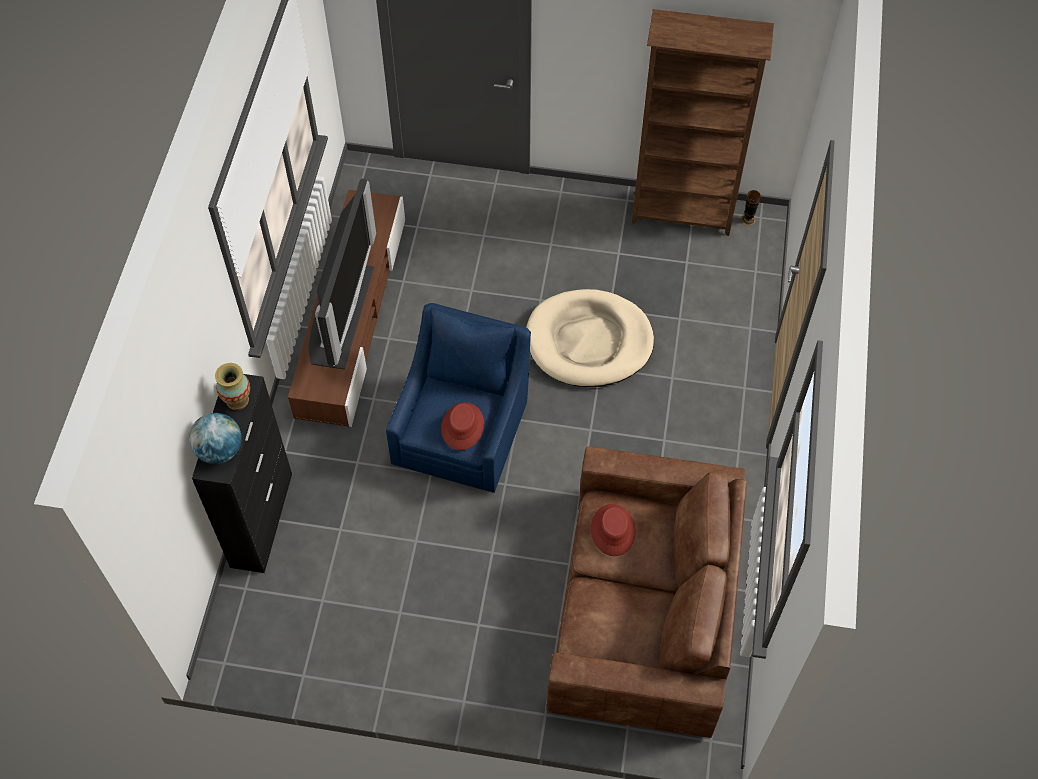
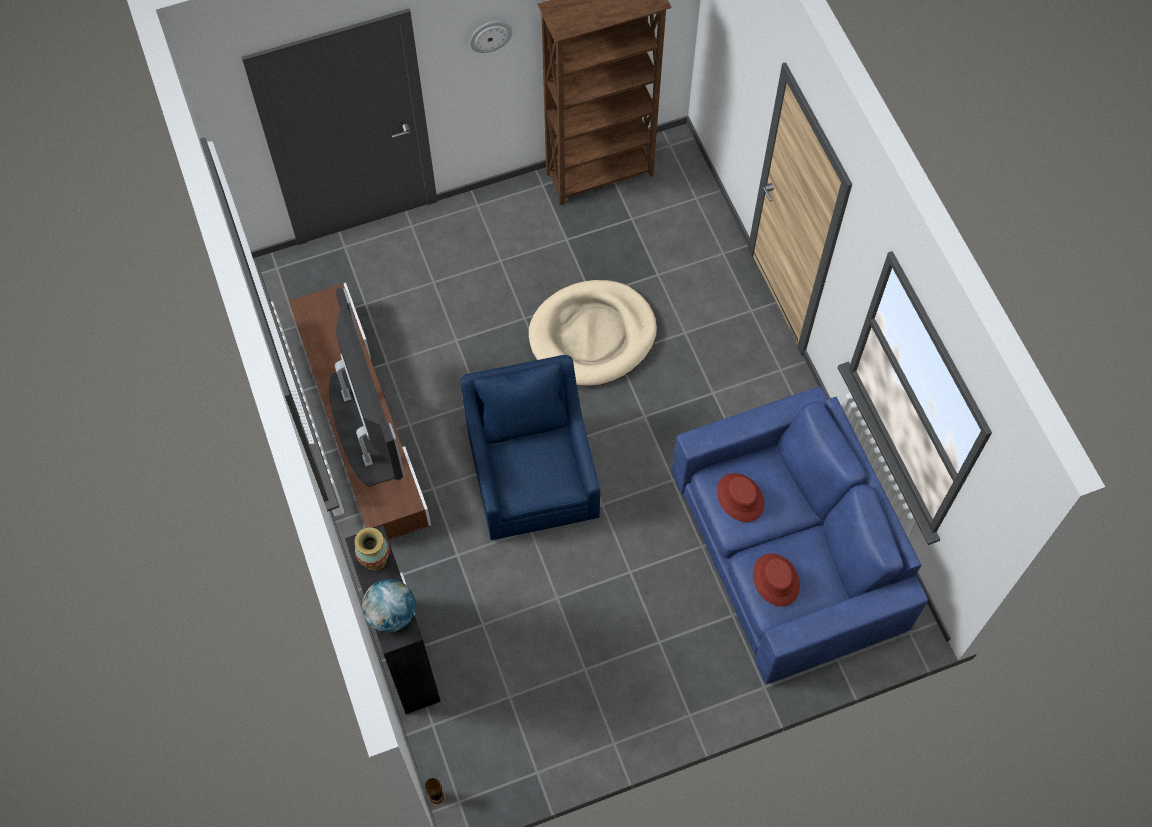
camera: 30 degrees left, 5 degrees up
red hat [441,402,484,450] -> red hat moved to [753,553,800,607]
brown sofa [547,447,747,738] -> blue sofa [672,386,928,684]
vase [741,190,761,226] -> vase moved to [425,778,446,806]
none -> wall clock [470,21,513,53]

